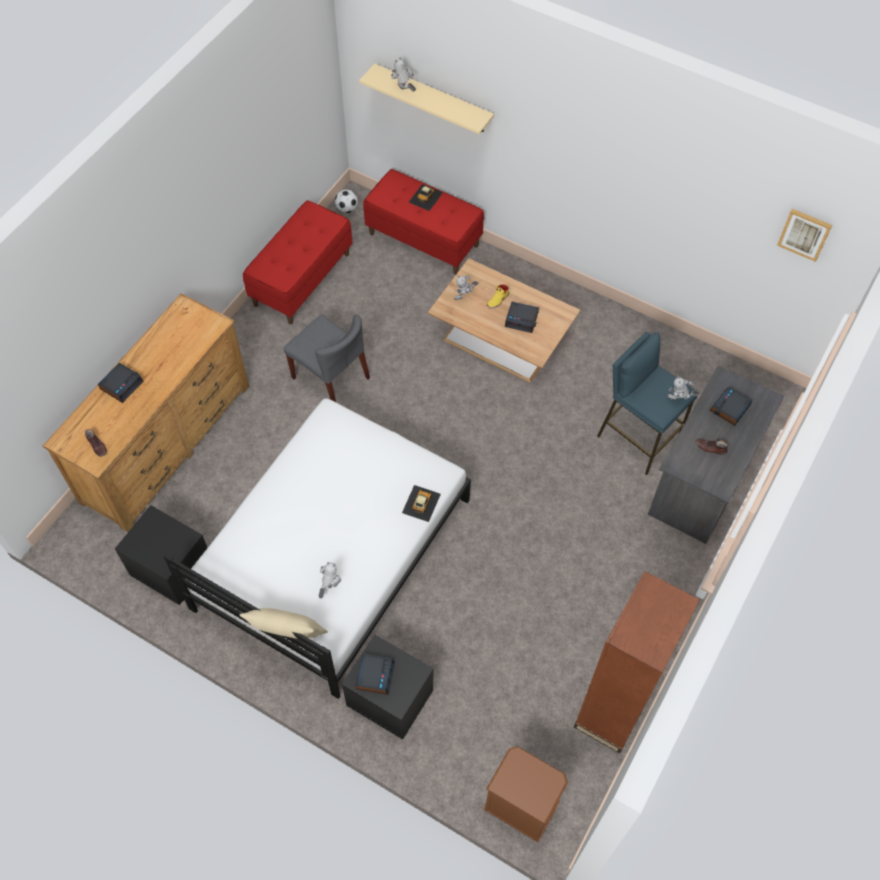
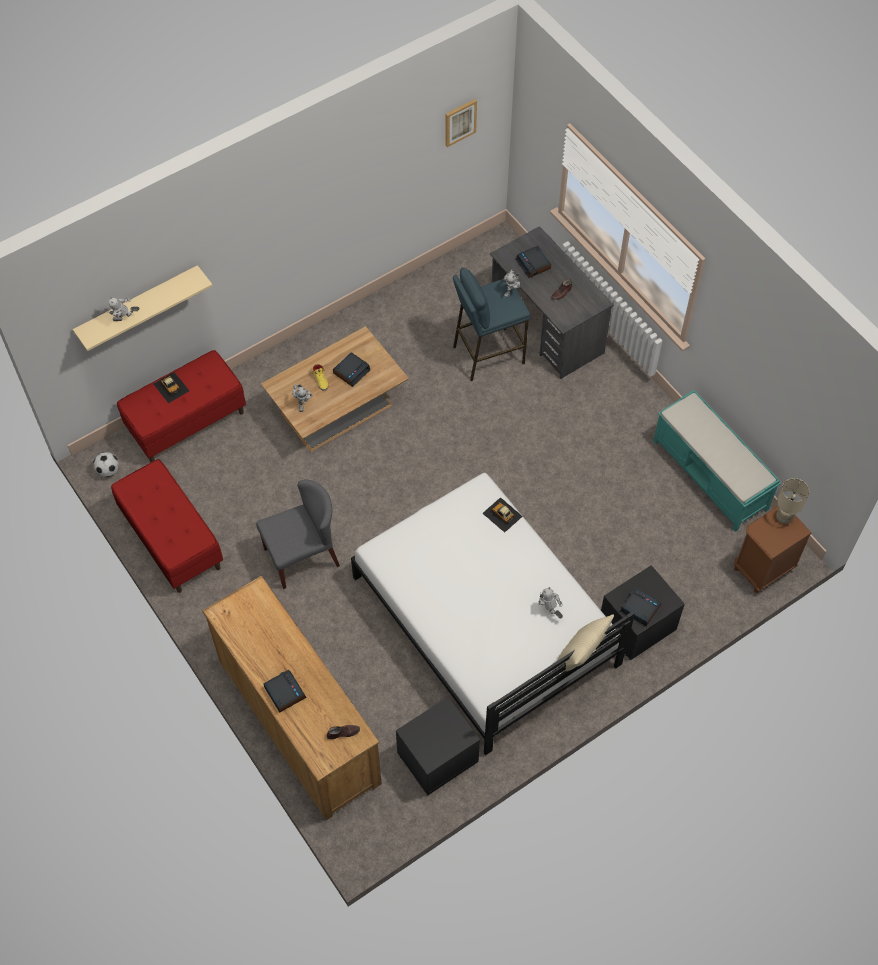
camera: 65 degrees left, 0 degrees up
brown bookcase [574,571,700,754] -> turquoise bench [653,390,780,532]
none -> beige table lamp [776,478,809,524]

